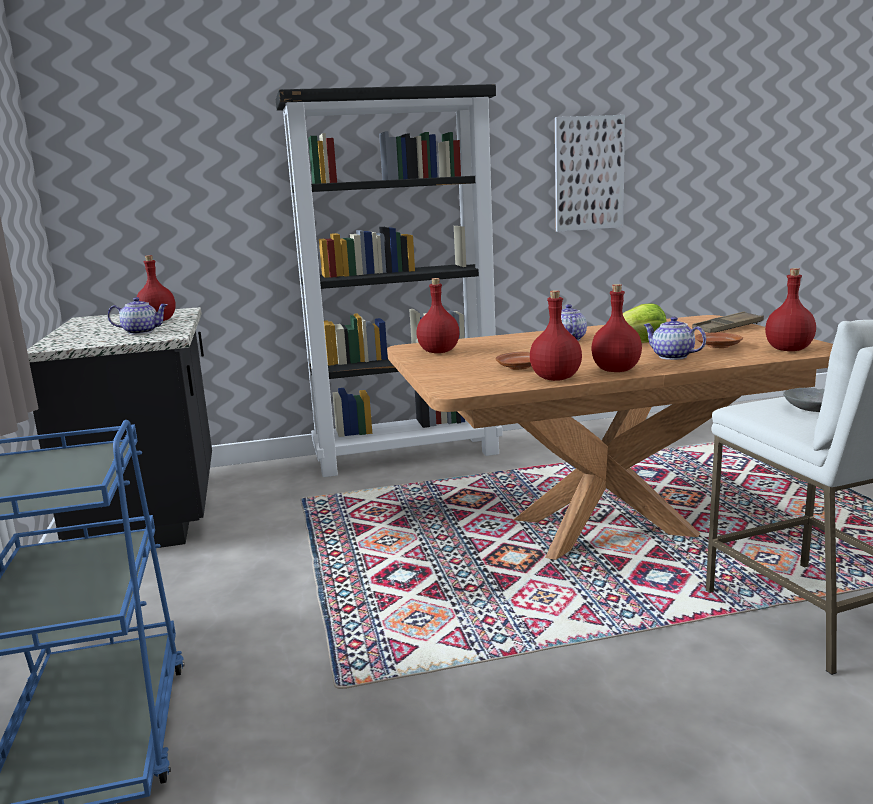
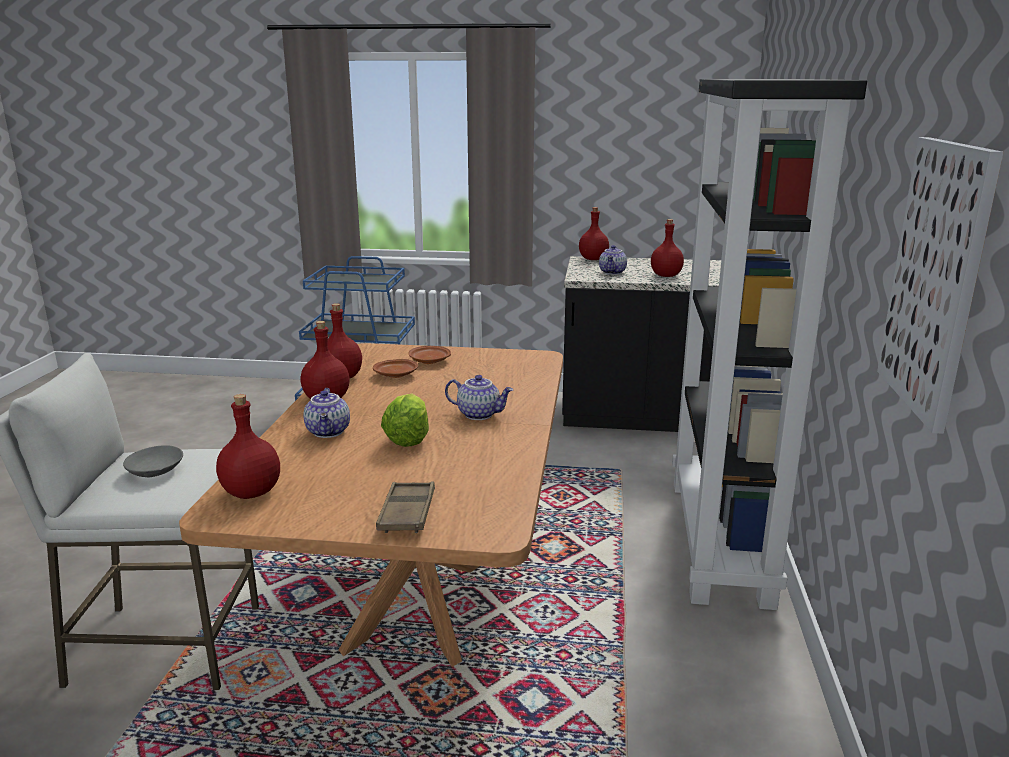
camera: 110 degrees right, 5 degrees up
red bottle [417,278,460,353] -> red bottle moved to [579,207,609,260]
teapot [644,317,706,360] -> teapot turned 105 degrees clockwise [303,388,350,438]
brown plate [695,332,743,348] -> brown plate moved to [408,346,451,364]

